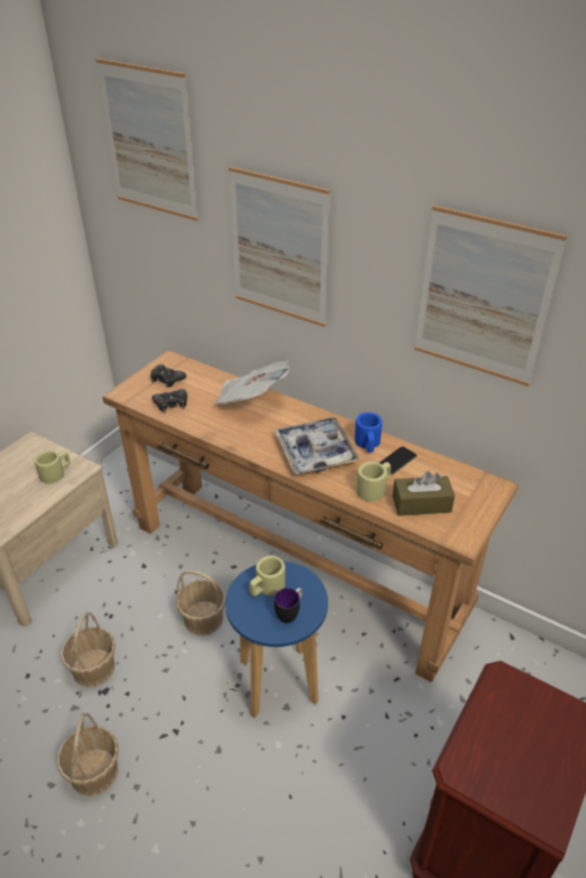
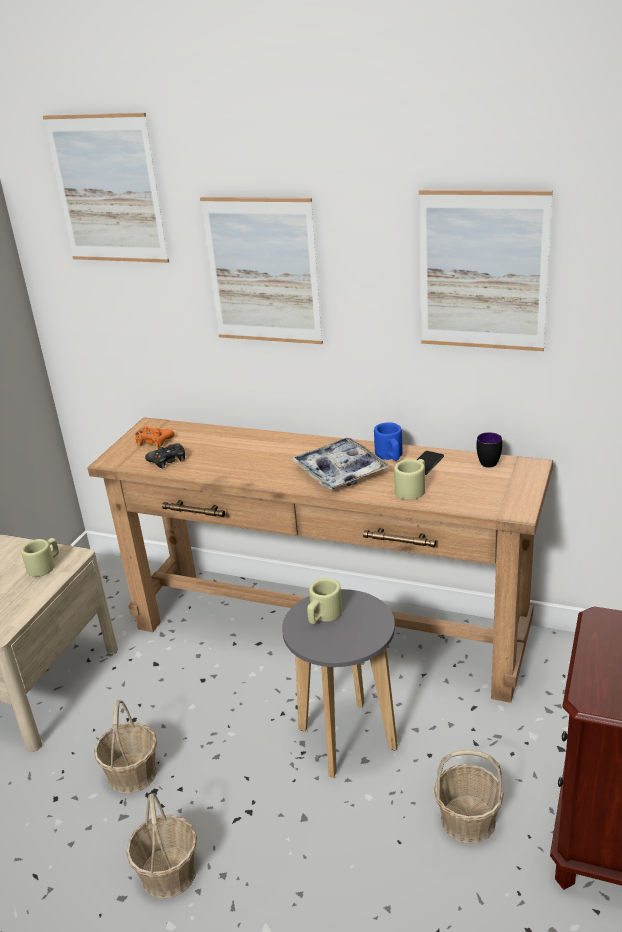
camera: 10 degrees left, 10 degrees down
black game controller [150,364,187,388] -> orange game controller [135,426,175,448]
basket [176,570,226,636] -> basket moved to [434,749,504,844]
newspaper [214,360,290,405] -> none
blue stool [225,561,328,718] -> grey stool [282,589,398,778]
mug [274,588,303,623] -> mug moved to [476,432,502,468]
brown tissue box [393,471,455,516] -> none

